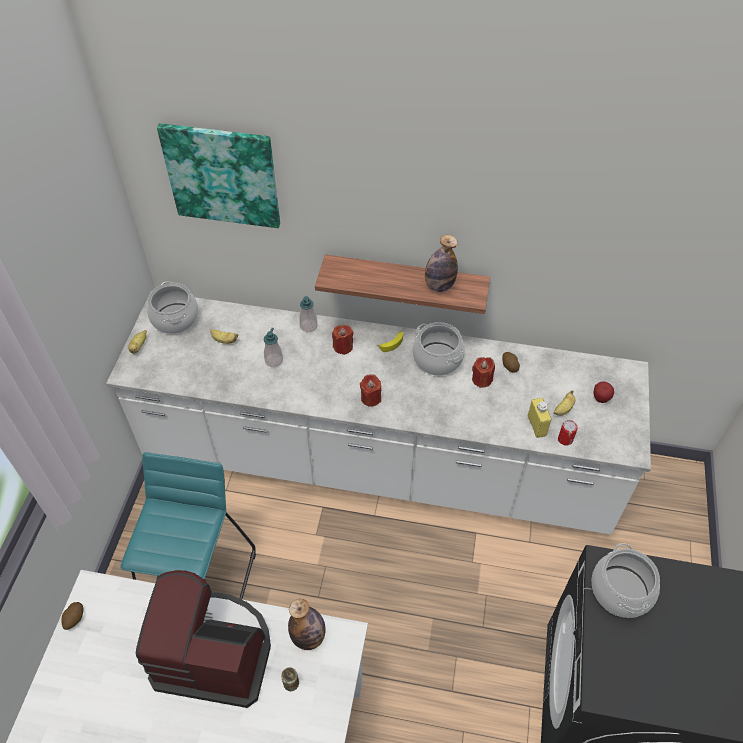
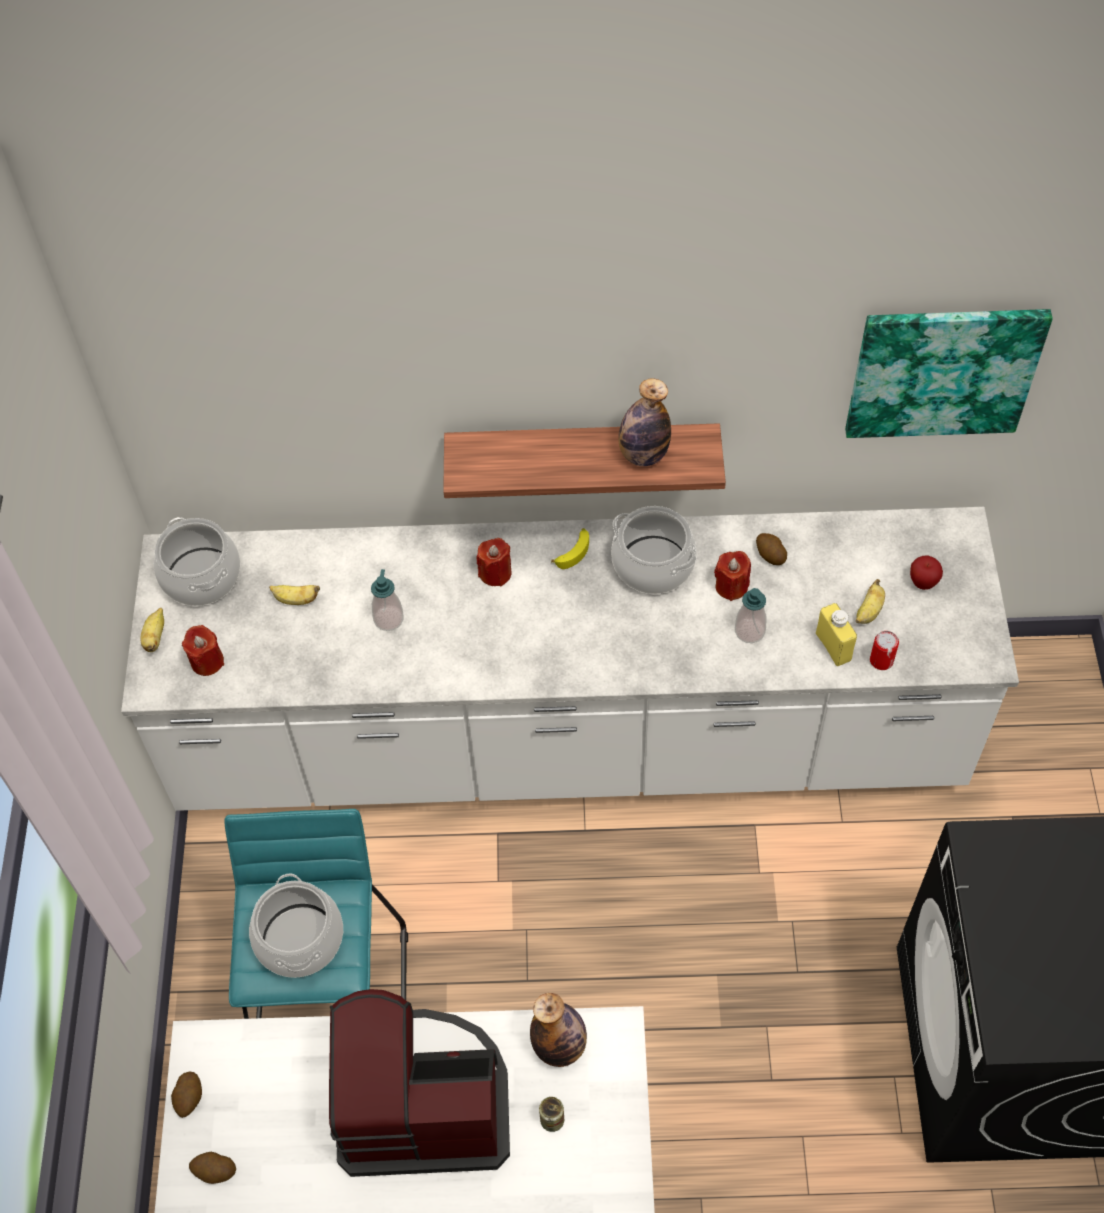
camera: 10 degrees left, 5 degrees up
picture [157,123,280,228] -> picture moved to [845,309,1053,438]
soap dispenser [299,296,318,332] -> soap dispenser moved to [735,588,766,643]
red candle [360,374,381,407] -> red candle moved to [182,625,224,676]
cooking pot [591,543,660,618] -> cooking pot moved to [249,873,343,978]
none -> potato [189,1152,236,1184]

